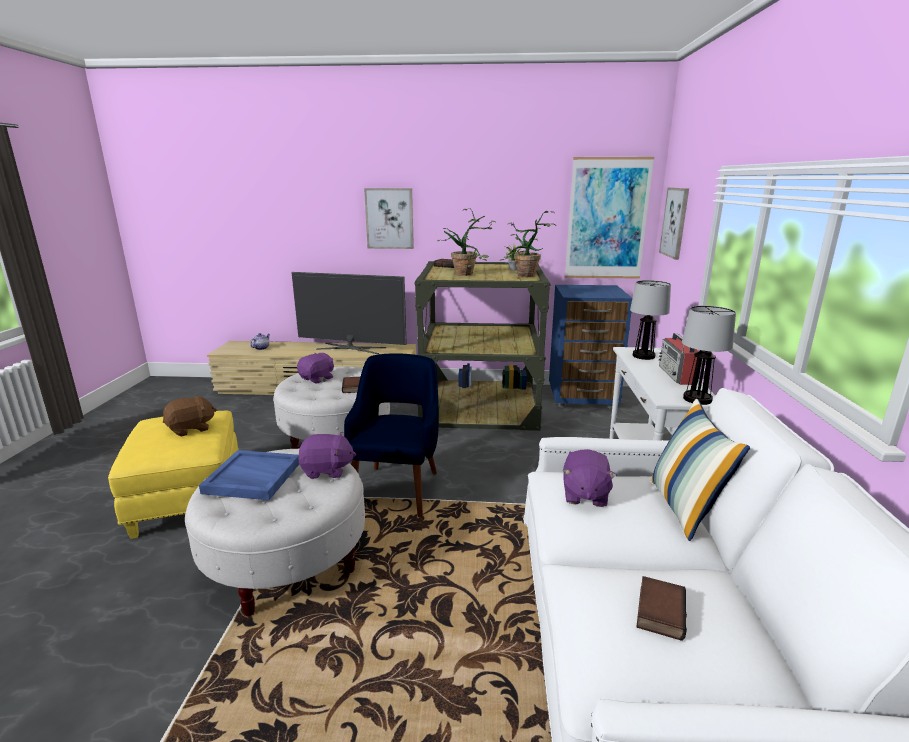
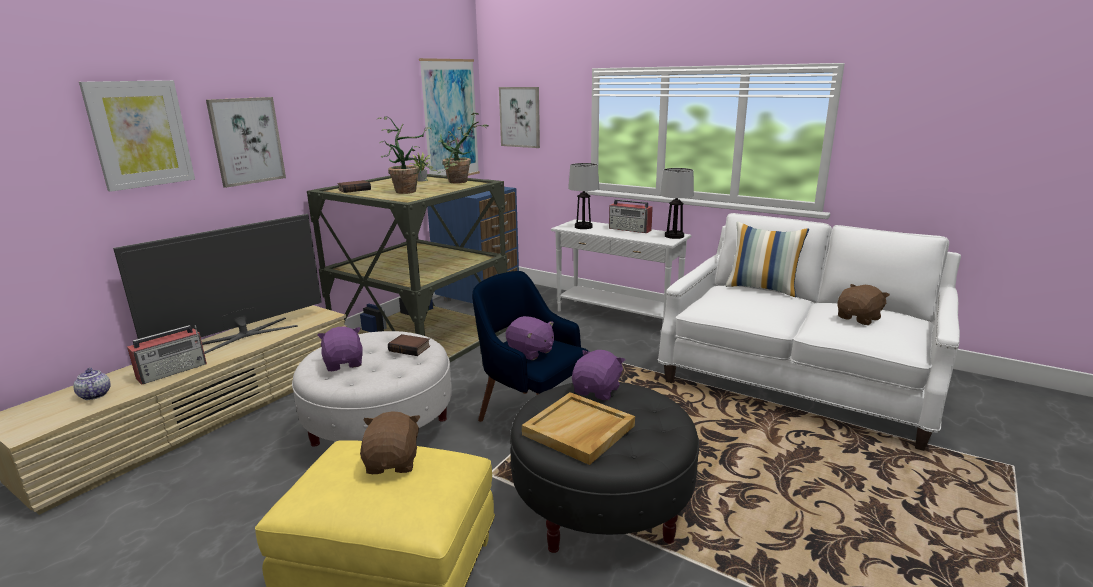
camera: 60 degrees left, 0 degrees up
white ottoman [185,449,365,617] -> black ottoman [510,382,699,553]
blue tray [199,450,299,500] -> beige tray [522,392,635,465]
purple plush toy [562,449,617,507] -> purple plush toy moved to [506,316,554,360]
book [636,576,687,641] -> brown plush toy [837,284,890,325]
none -> picture [79,80,195,192]
none -> radio [127,325,207,385]

